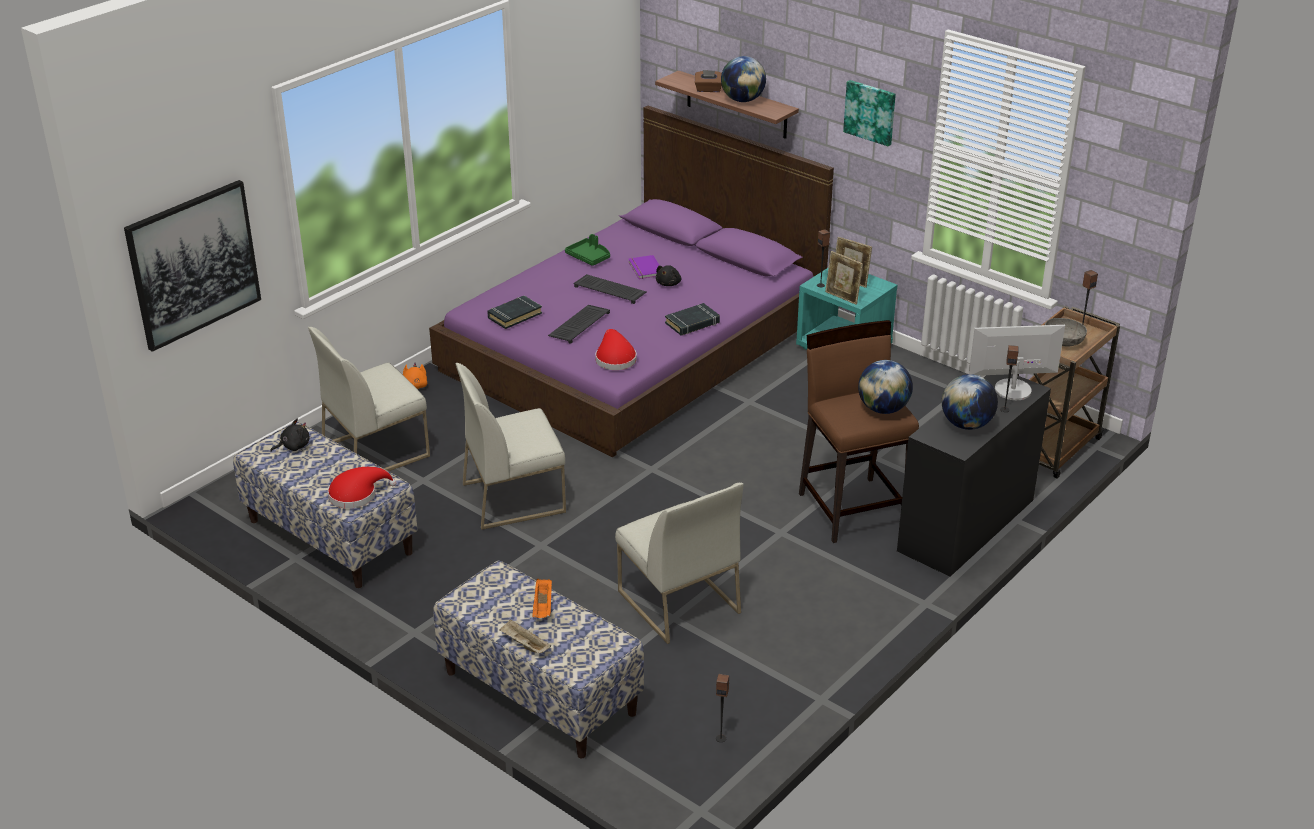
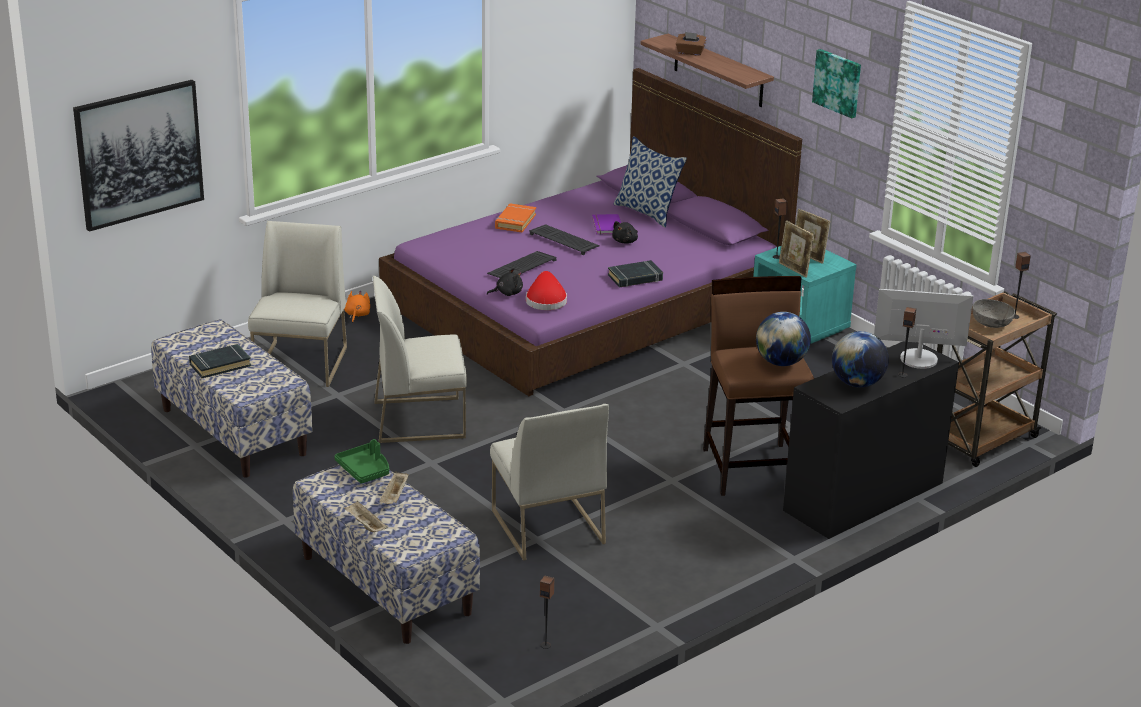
camera: 10 degrees right, 5 degrees down
black plush toy [270,419,310,452] -> black plush toy moved to [487,268,523,296]
white chair [308,327,430,471] -> white chair turned 120 degrees clockwise [248,221,347,387]
red hat [328,467,397,509] -> none
black book [487,295,542,329] -> black book moved to [189,344,251,378]
orange tray [532,578,552,618] -> beige tray [379,471,409,504]
green tray [565,234,610,266] -> green tray moved to [334,439,389,484]
globe [721,56,766,102] -> none
none -> orange book [495,203,536,232]
none -> pillow [614,136,687,228]

